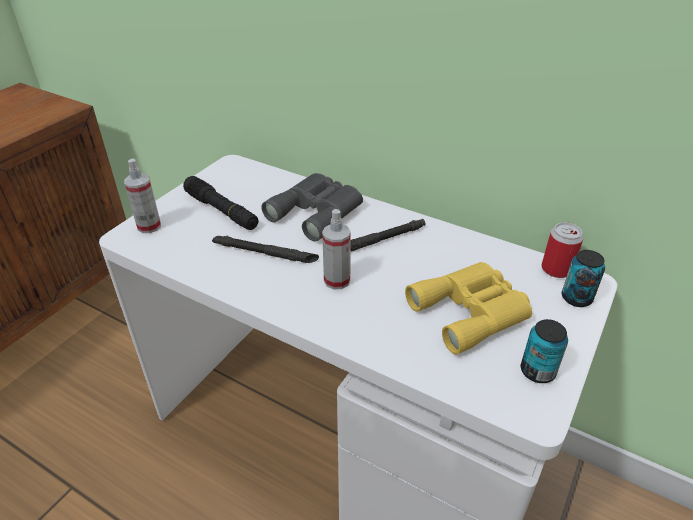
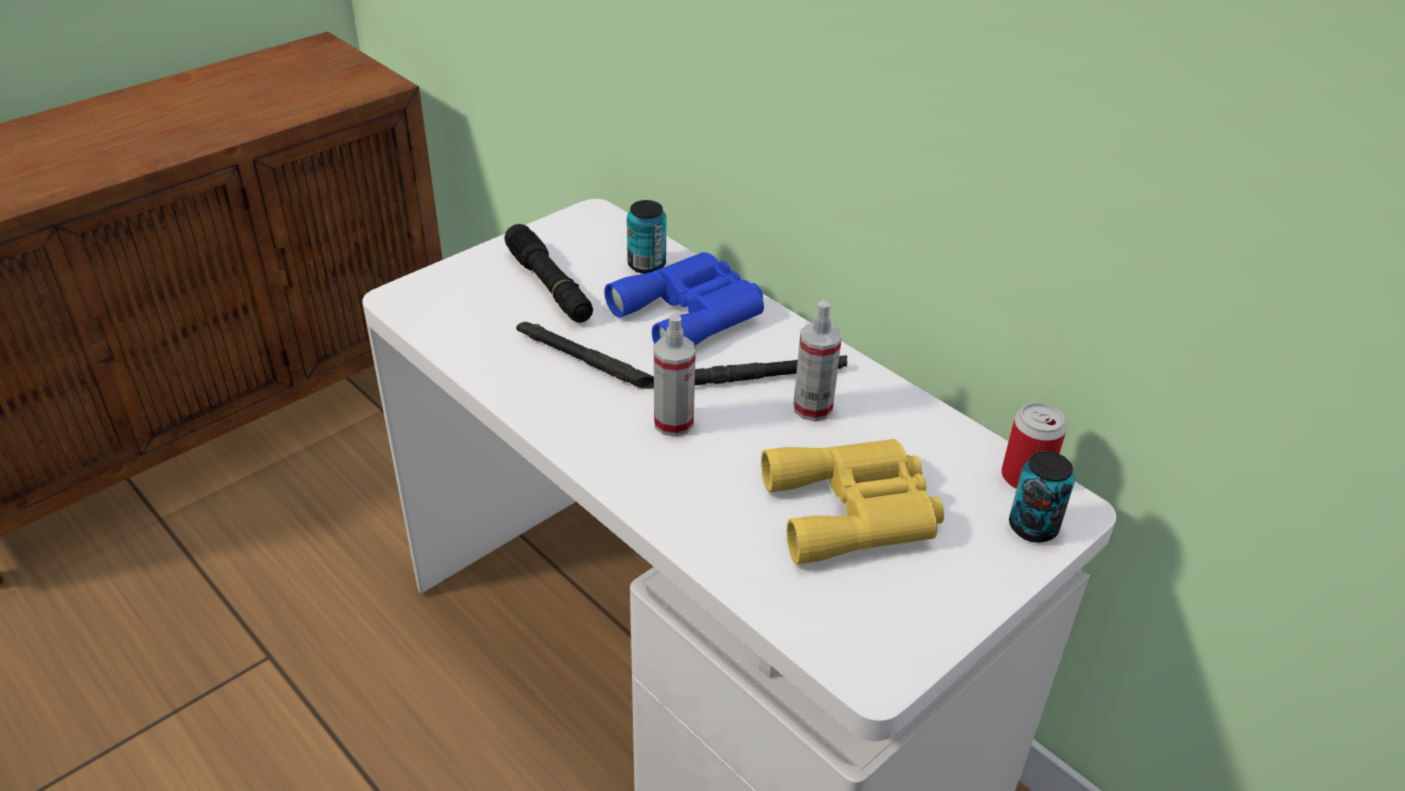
camera: 15 degrees right, 0 degrees up
spray bottle [124,159,161,233] -> spray bottle moved to [793,300,842,421]
grey binoculars [261,173,363,242] -> blue binoculars [604,252,764,345]
can [521,319,568,383] -> can moved to [627,200,666,274]

